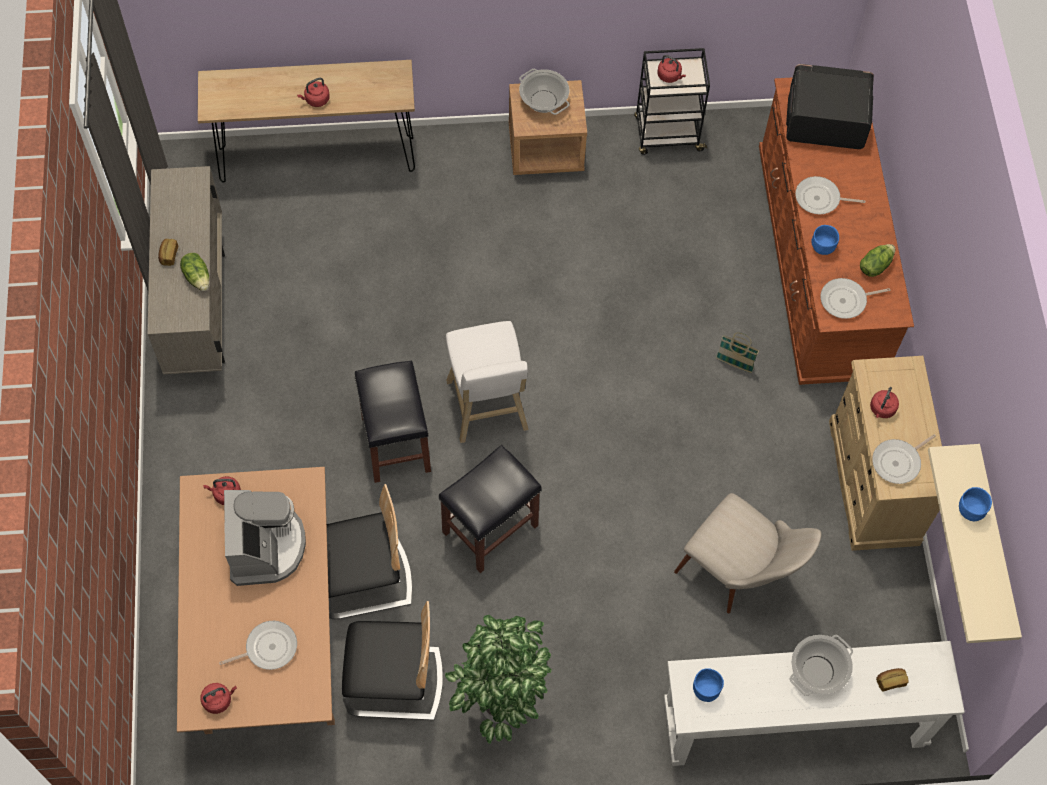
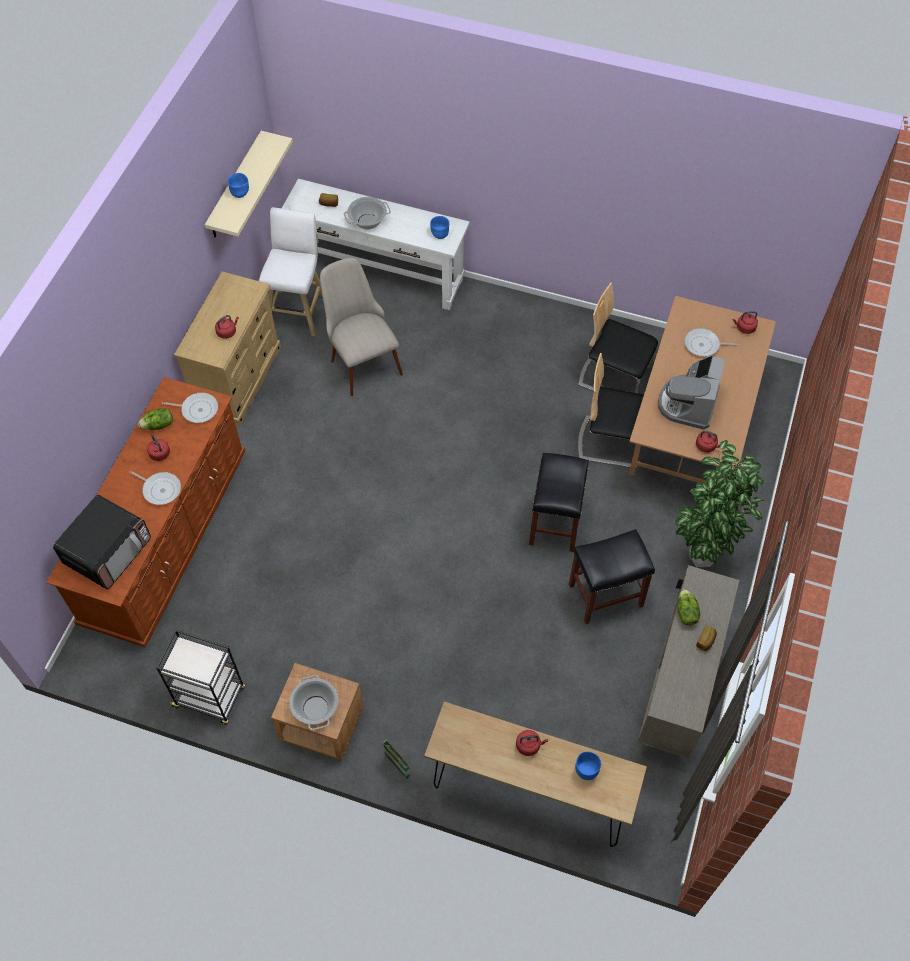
camera: 155 degrees left, 5 degrees down
black stool [439,445,541,573] -> black stool moved to [569,529,655,624]
potted plant [445,615,552,744] -> potted plant moved to [674,440,764,567]
white stool [446,321,528,443] -> white stool moved to [259,207,322,336]
red kettle [657,55,686,83] -> red kettle moved to [147,433,170,461]
basket [716,332,759,373] -> basket moved to [383,740,411,781]
microwave [786,64,874,149] -> microwave turned 90 degrees counterclockwise [53,495,151,589]
blue bowl [811,225,839,255] -> blue bowl moved to [575,751,601,780]
frying pan [872,434,936,484] -> none

